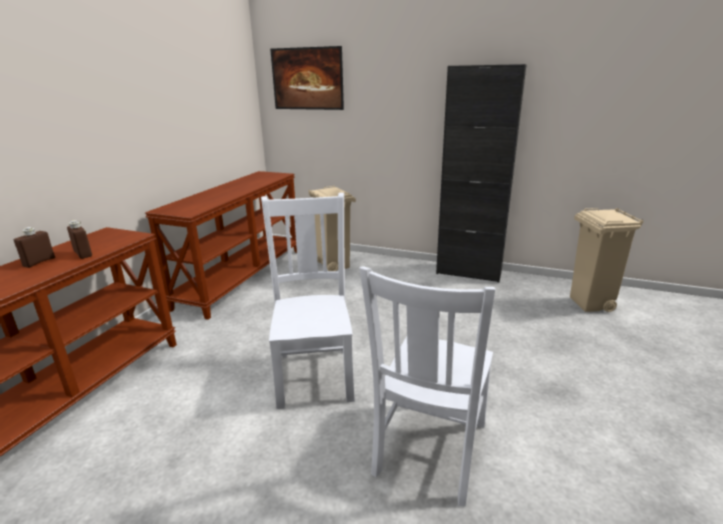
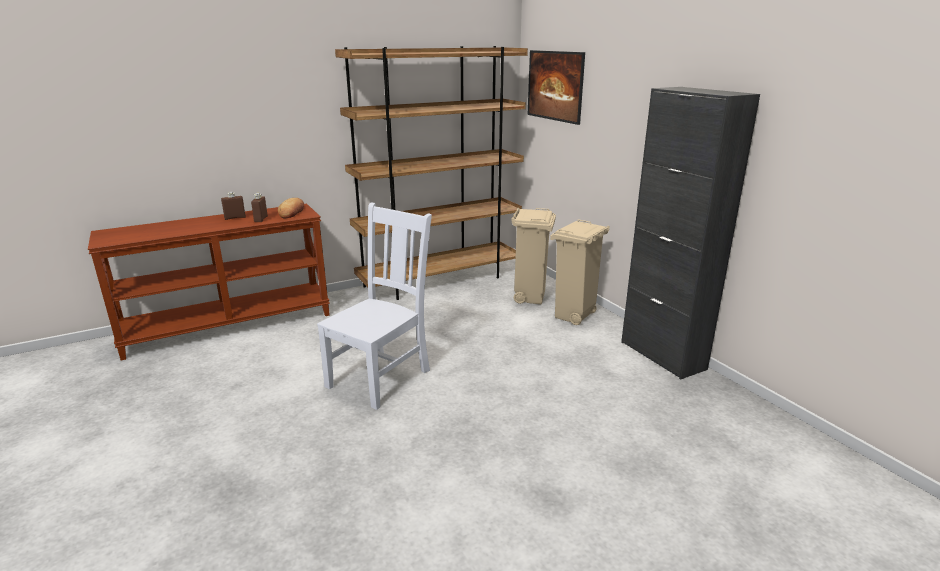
camera: 40 degrees right, 0 degrees up
brown console table [145,171,297,320] -> brown bookcase [335,46,528,300]
white chair [359,266,495,506] -> none
beige trash can [570,208,644,312] -> beige trash can moved to [550,219,610,325]
none -> bread [278,198,304,218]

